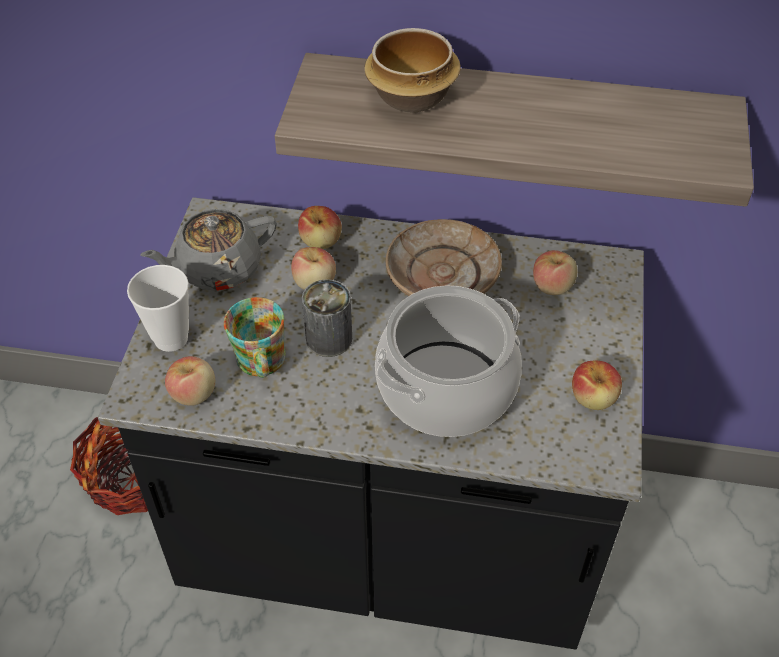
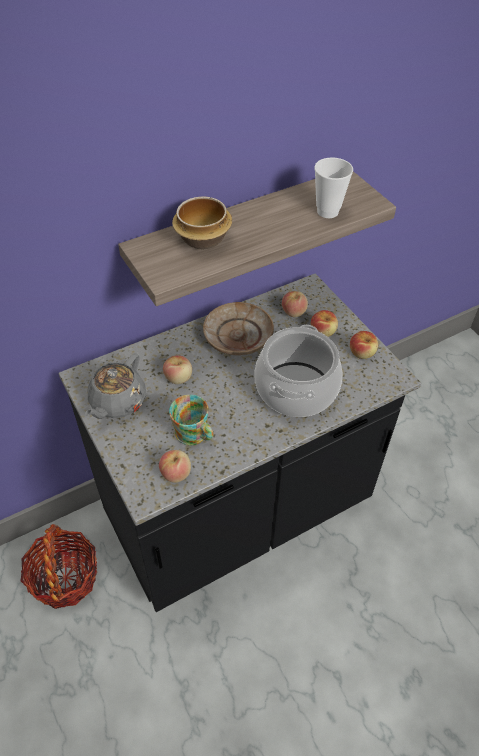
camera: 40 degrees left, 0 degrees up
cup [127,265,189,352] -> cup moved to [314,157,353,218]
apple [298,206,342,249] -> apple moved to [311,310,338,337]
can [302,279,352,357] -> none

